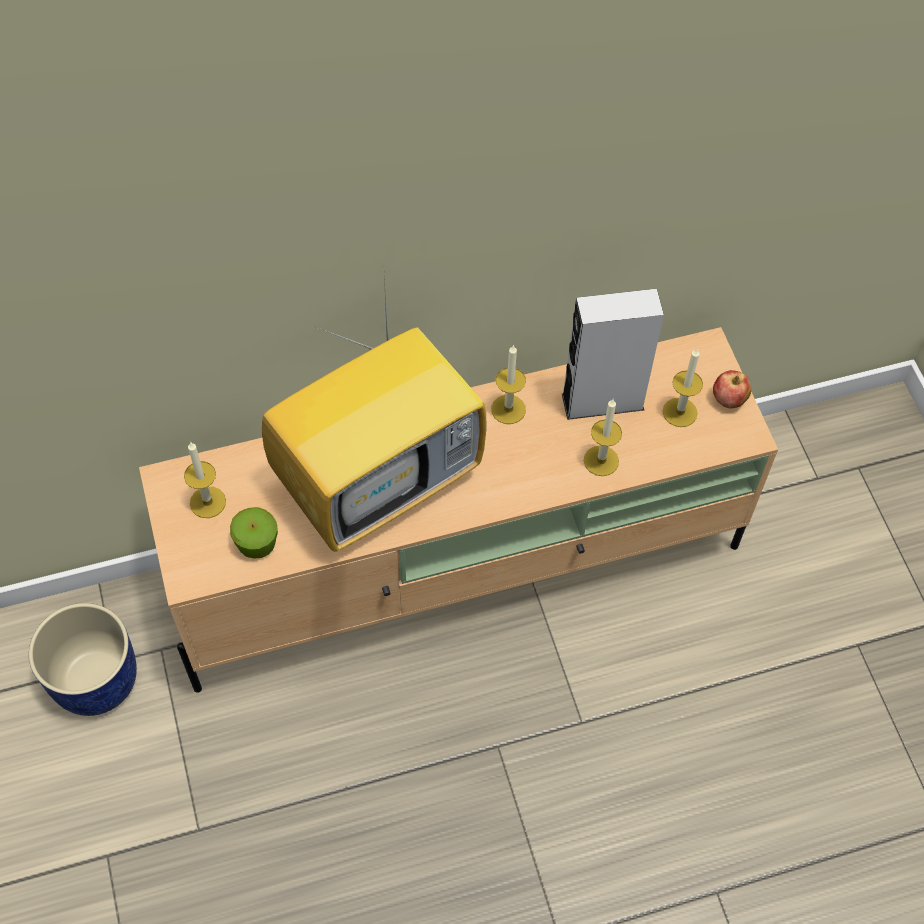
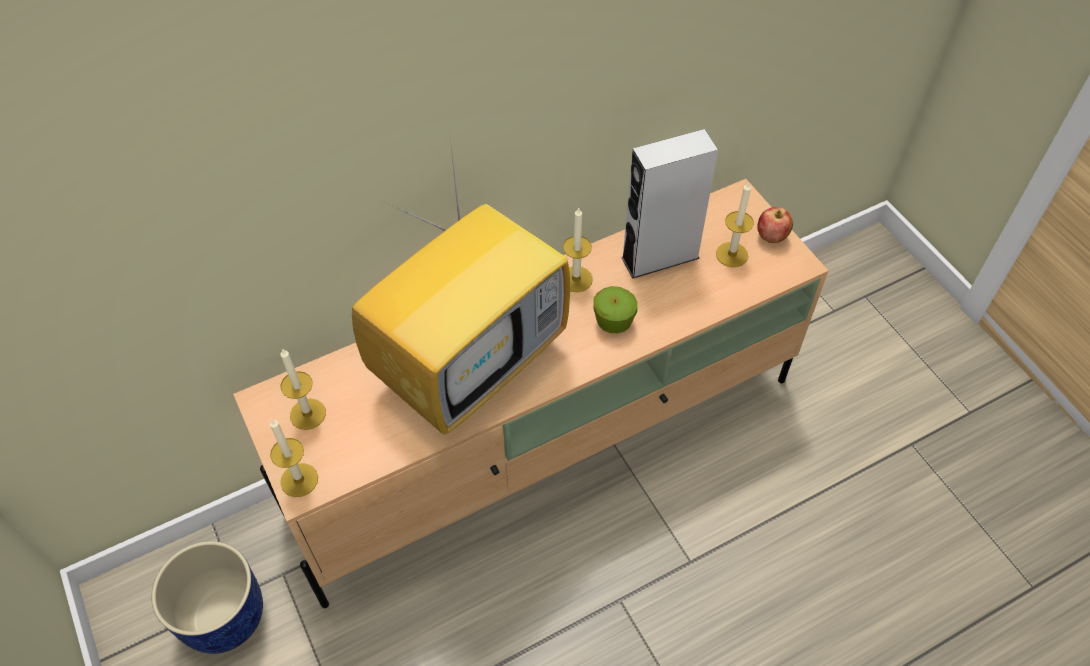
camera: 10 degrees left, 5 degrees down
apple [230,507,278,559] -> apple moved to [593,286,637,333]
candle [584,399,622,476] -> candle moved to [270,419,318,497]

